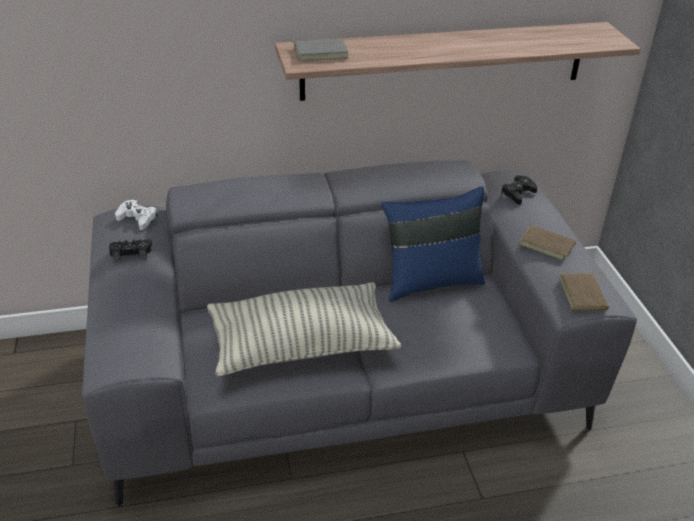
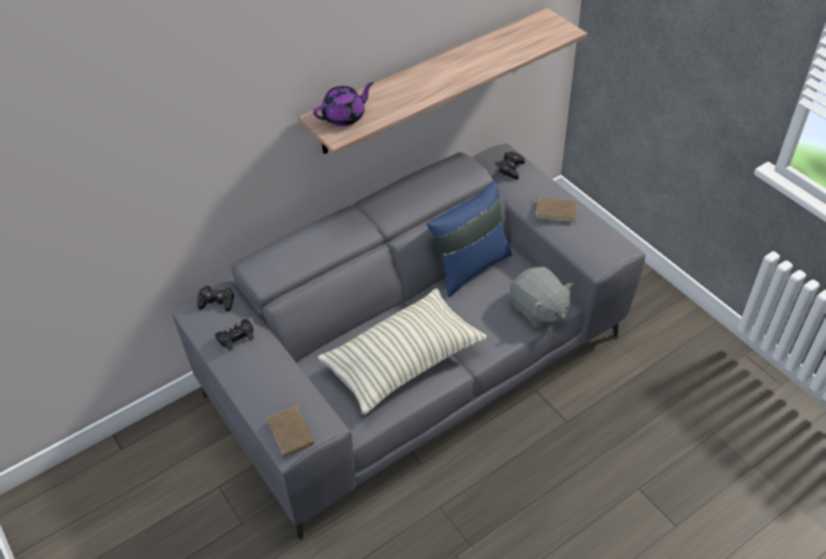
camera: 20 degrees left, 10 degrees up
white game controller [115,200,157,230] -> black game controller [197,285,234,312]
grey book [292,38,349,61] -> purple teapot [313,82,373,126]
brown book [559,271,609,311] -> brown book moved to [267,402,314,457]
none -> grey plush toy [510,267,573,329]

